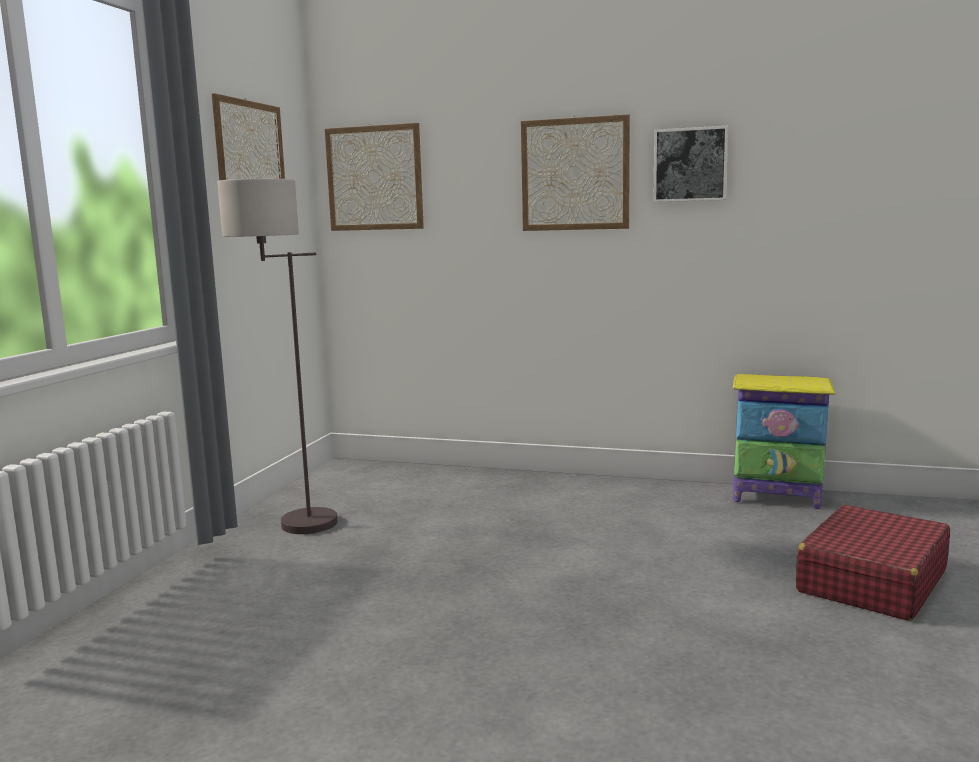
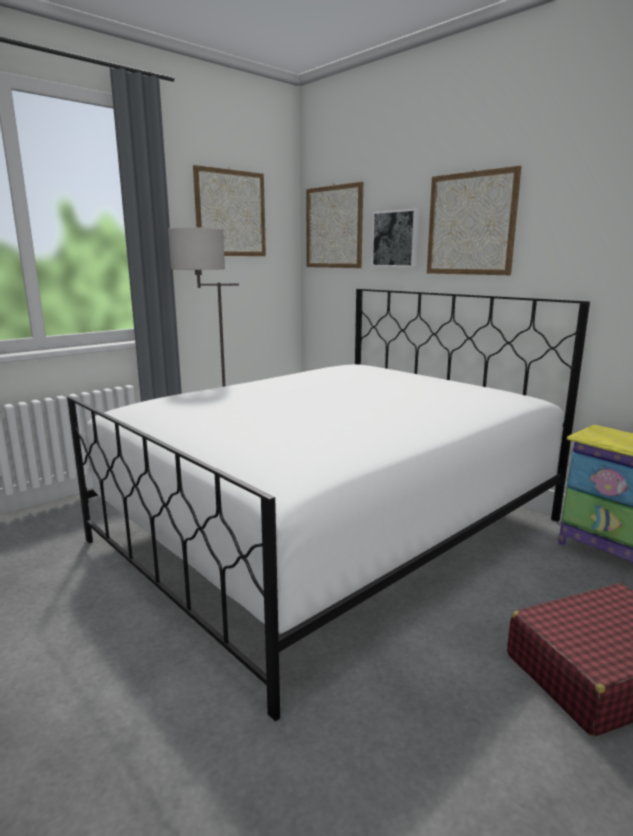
camera: 30 degrees right, 5 degrees up
picture [653,126,728,202] -> picture moved to [371,209,419,267]
none -> white bed [67,289,590,722]

